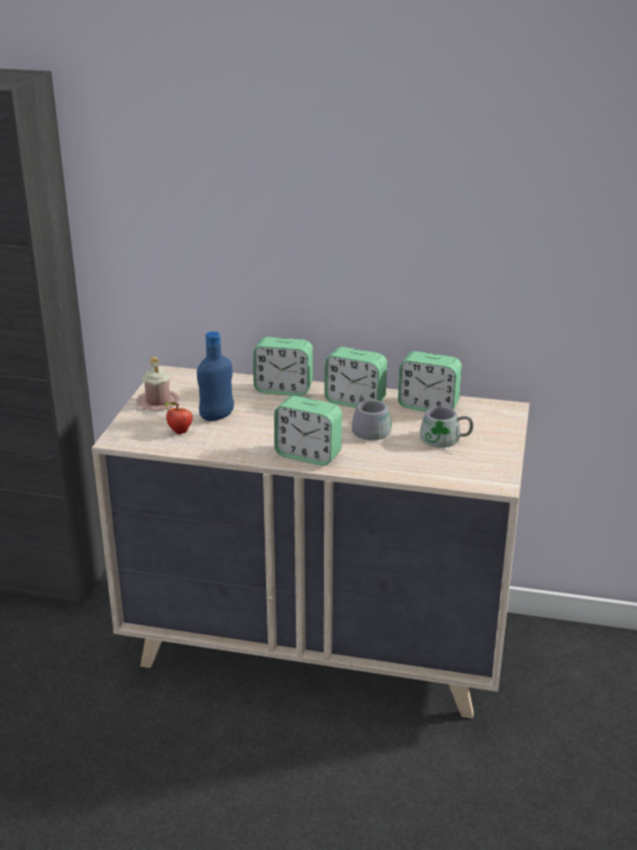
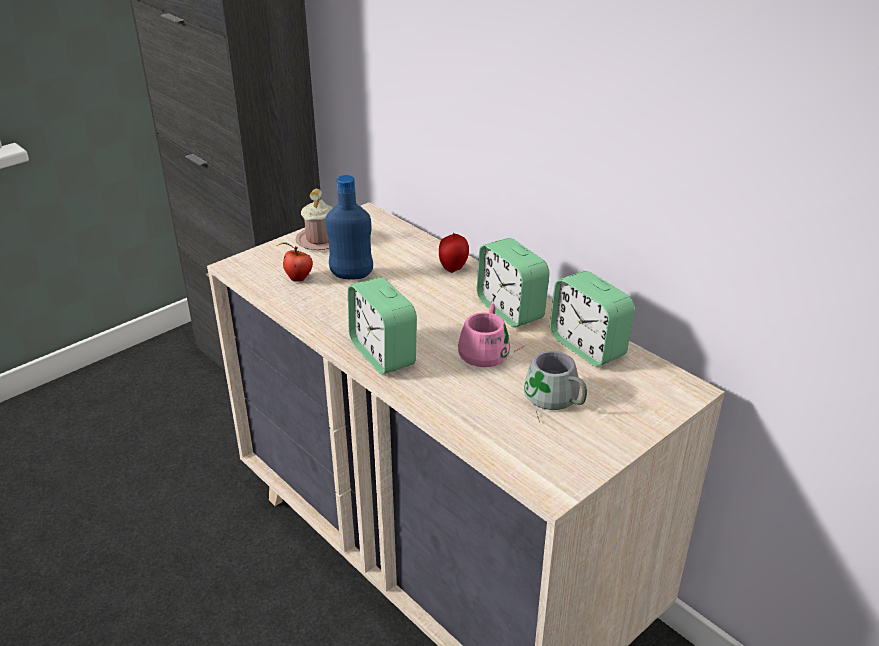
camera: 35 degrees right, 5 degrees up
alarm clock [253,337,313,396] -> apple [439,233,469,273]
grey mug [352,394,392,440] -> pink mug [458,304,526,367]

